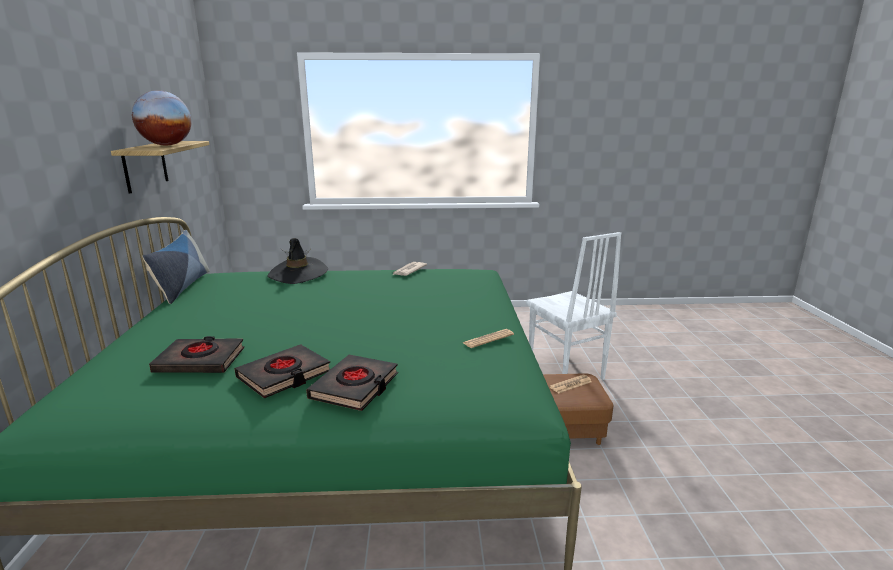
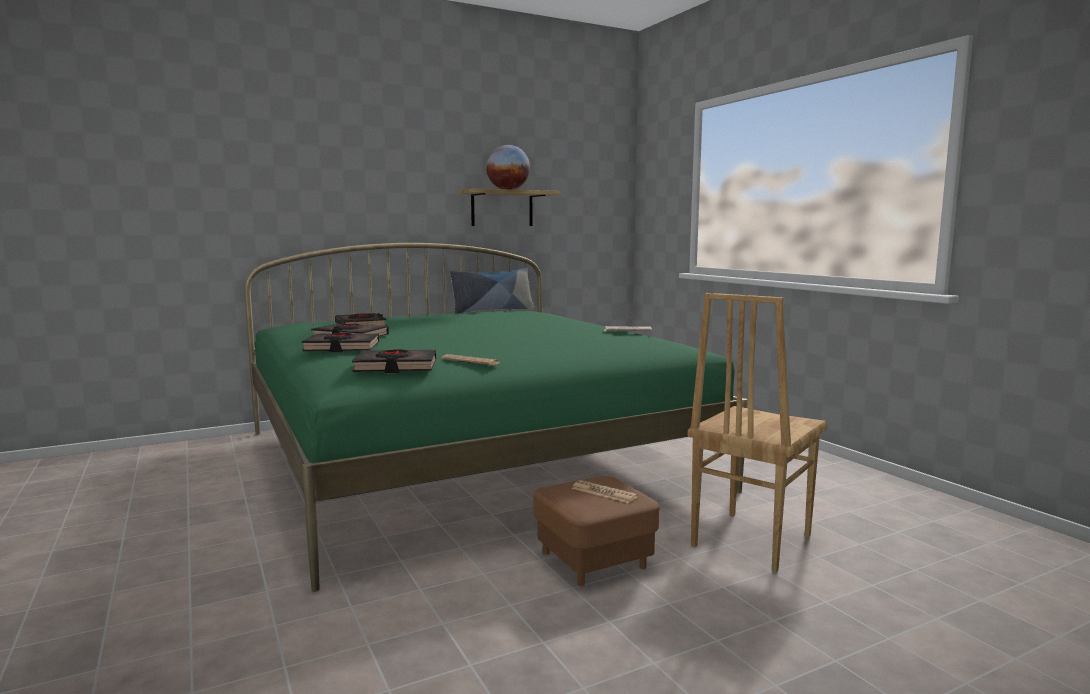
camera: 65 degrees right, 10 degrees down
black hat [267,238,328,284] -> none
white chair [526,232,621,380] -> brown chair [688,293,828,572]
none -> black book [352,349,436,373]

